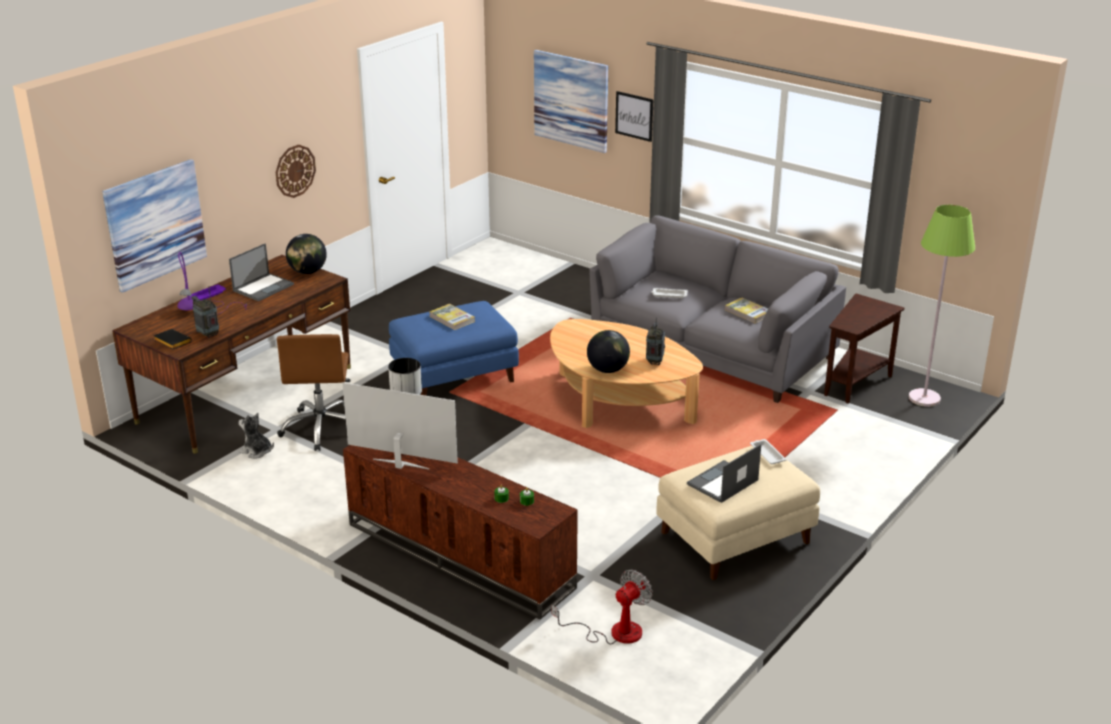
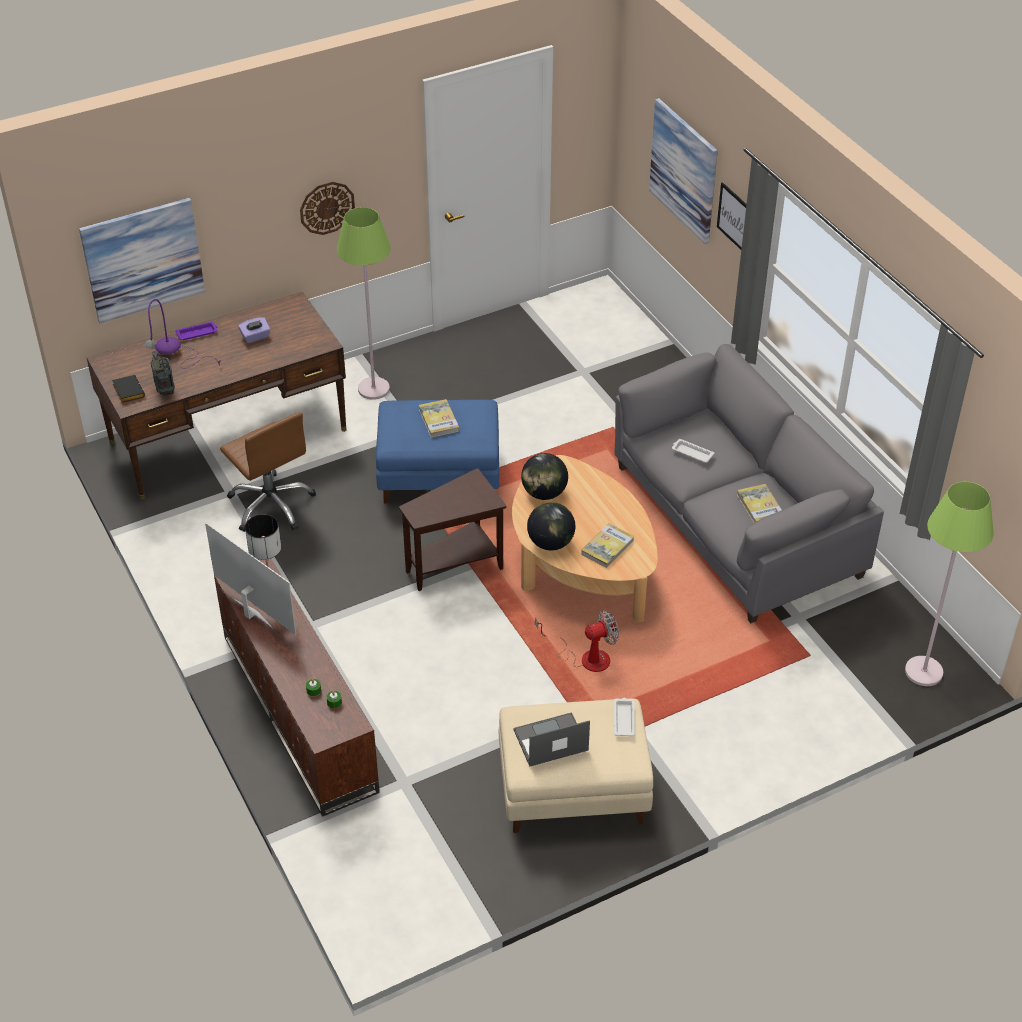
camera: 25 degrees right, 15 degrees up
laptop [229,243,294,301] -> purple tissue box [238,317,270,343]
plush toy [239,413,274,459] -> none
brown office chair [277,334,350,451] -> brown office chair turned 60 degrees counterclockwise [220,412,316,532]
globe [286,234,327,274] -> globe moved to [521,453,568,500]
fan [551,569,652,644] -> fan moved to [535,610,619,672]
radio [646,318,665,365] -> book [581,523,634,568]
brown side table [824,294,904,404] -> brown side table moved to [399,468,506,591]
none -> green floor lamp [337,207,391,400]

